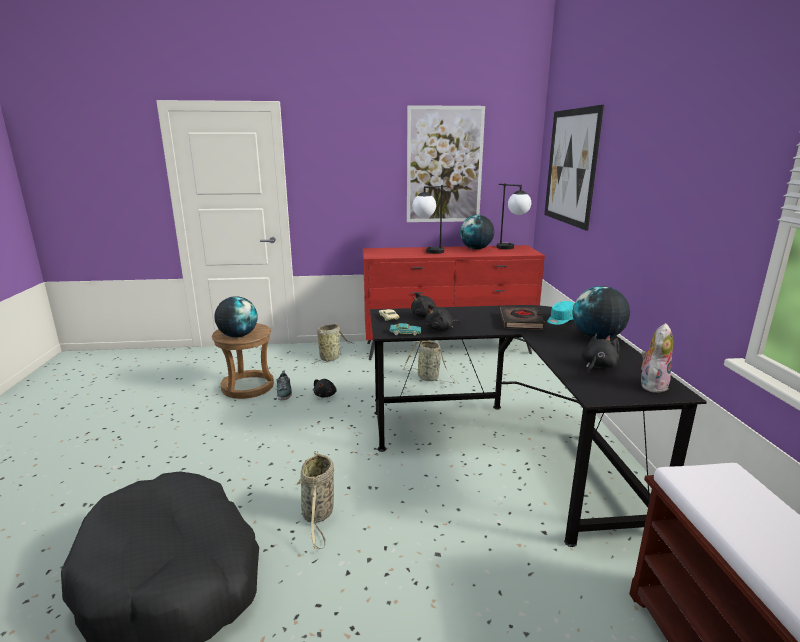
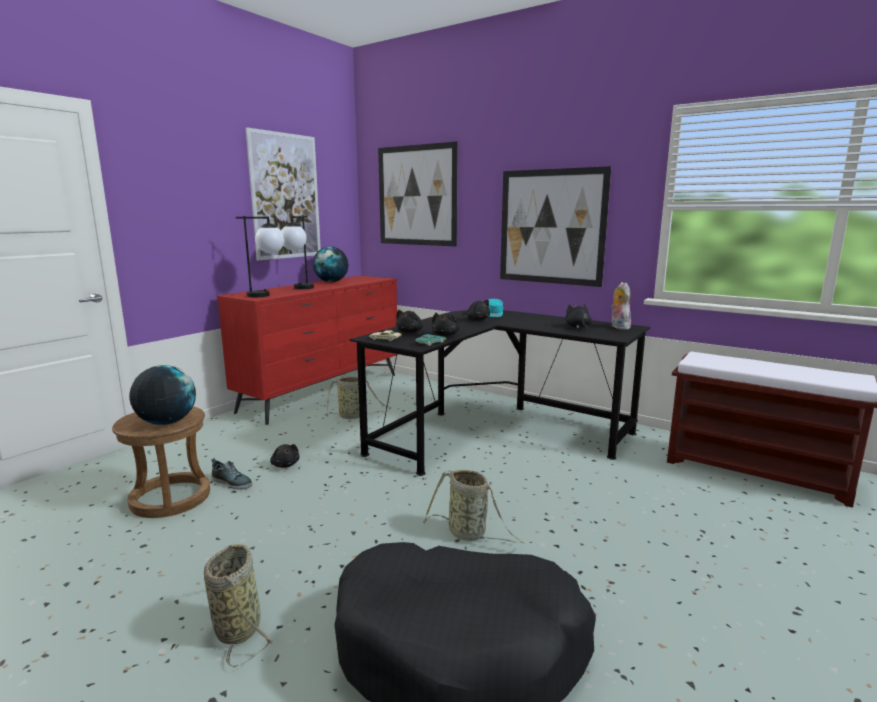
camera: 50 degrees left, 5 degrees down
basket [314,324,350,364] -> basket moved to [204,544,274,667]
table lamp [497,183,531,249] -> table lamp moved to [236,216,284,297]
black book [500,306,545,330] -> black plush toy [462,300,490,321]
globe [573,286,630,339] -> none
none -> picture [500,166,611,287]

